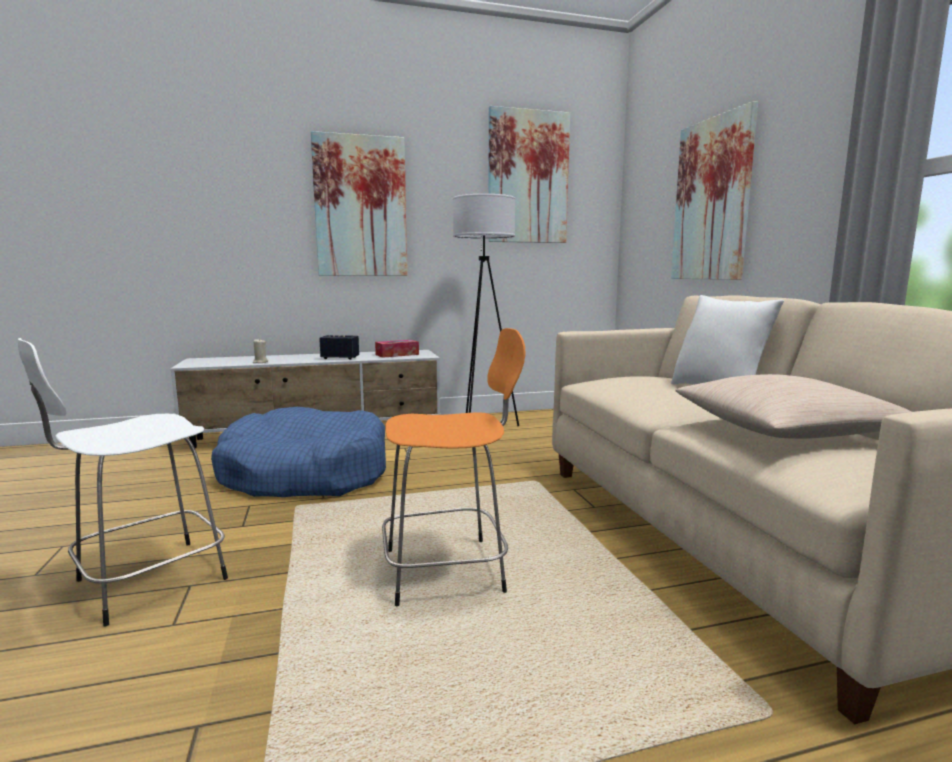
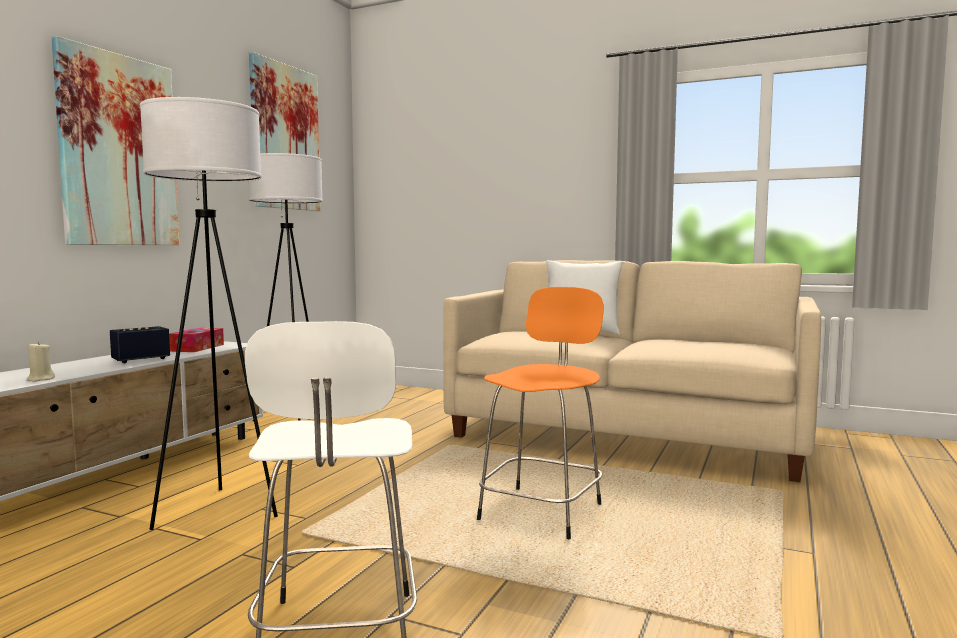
camera: 50 degrees left, 5 degrees down
blue dog bed [211,407,386,497] -> white floor lamp [140,97,278,530]
picture [671,101,758,280] -> none
beige pillow [675,374,912,439] -> none

